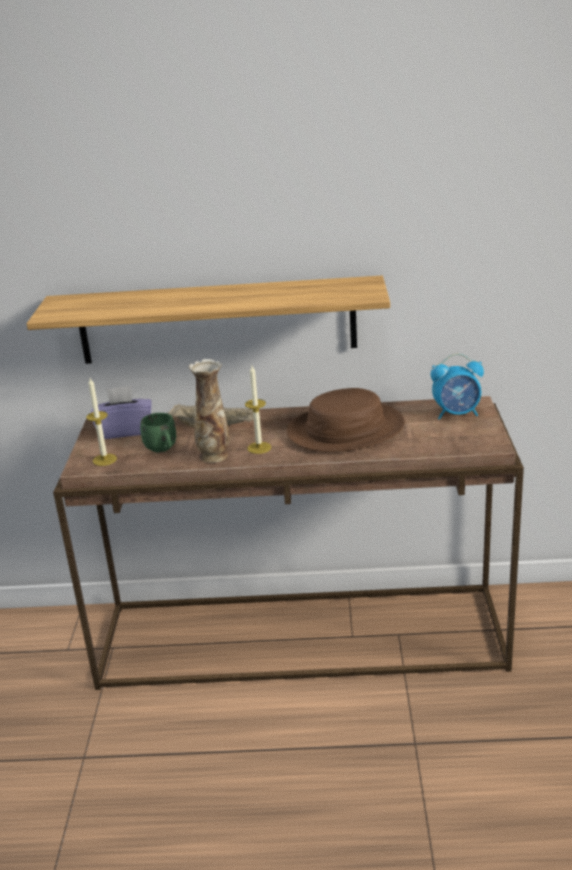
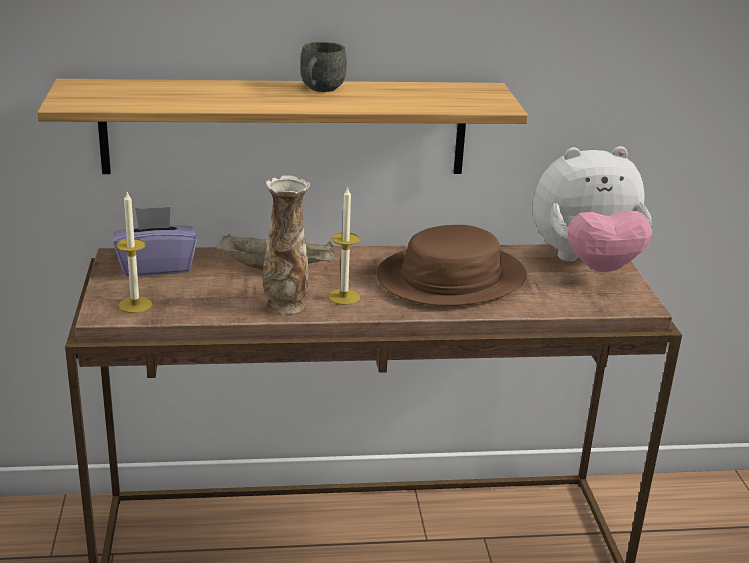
camera: 10 degrees left, 0 degrees up
green mug [140,413,176,452] -> none
alarm clock [431,353,484,420] -> plush toy [533,146,652,272]
none -> grey mug [300,42,347,92]

